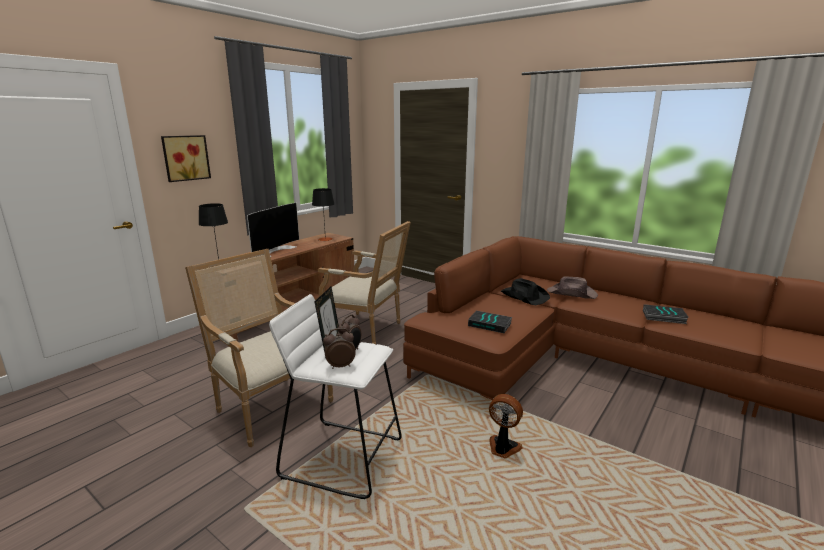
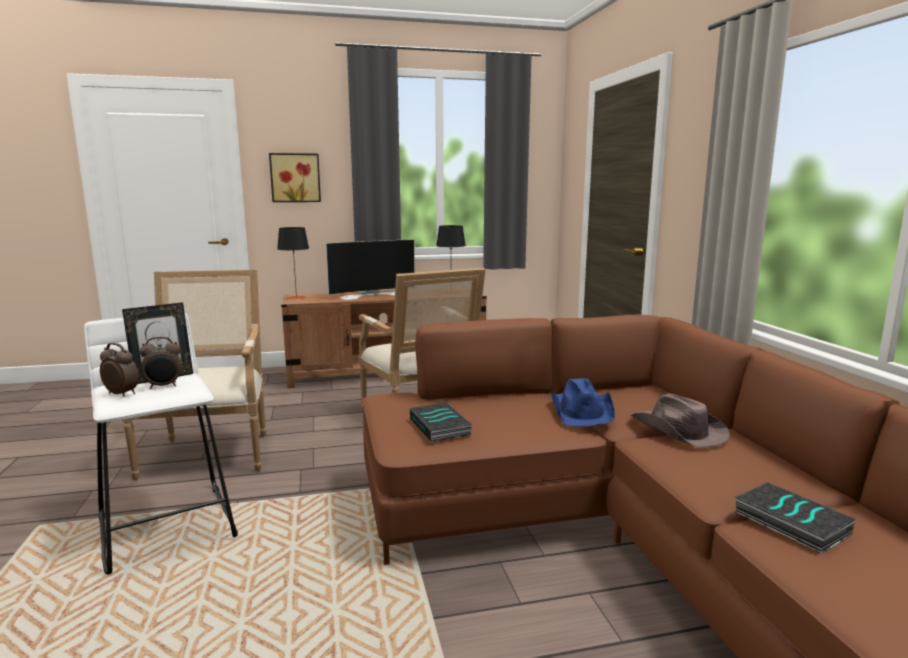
camera: 40 degrees right, 5 degrees down
fan [489,394,523,459] -> none
black hat [501,278,550,305] -> blue hat [551,379,615,427]

